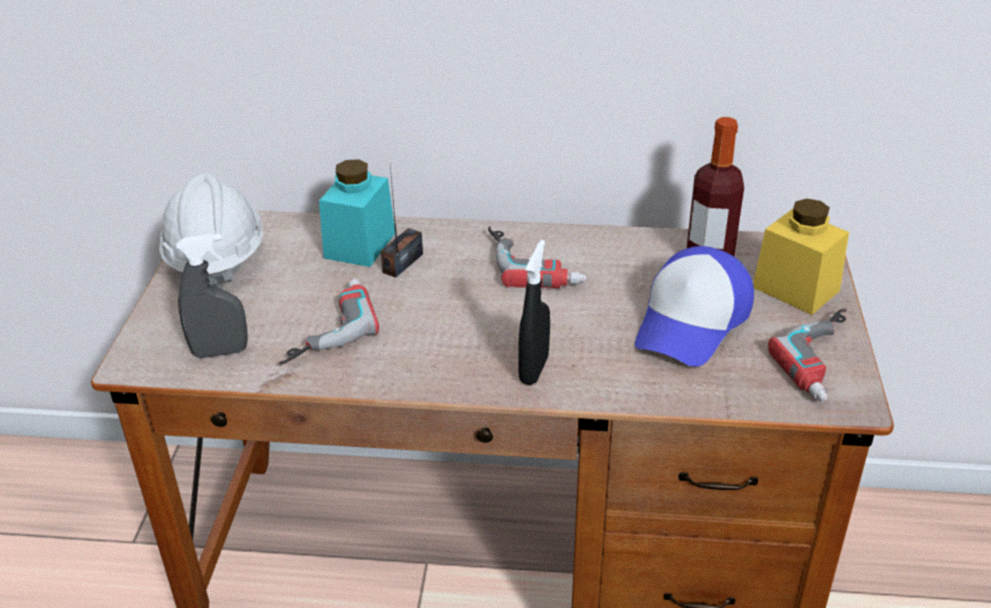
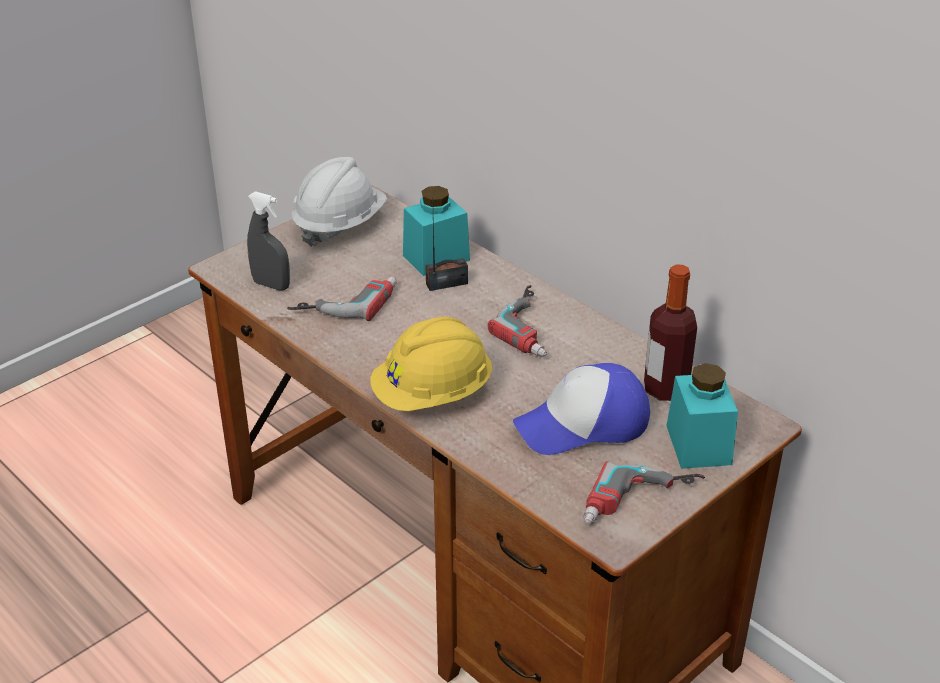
camera: 40 degrees right, 0 degrees up
black spray bottle [519,240,550,385] -> yellow hard hat [370,317,492,411]
yellow jar [753,199,849,315] -> turquoise jar [666,363,738,469]

